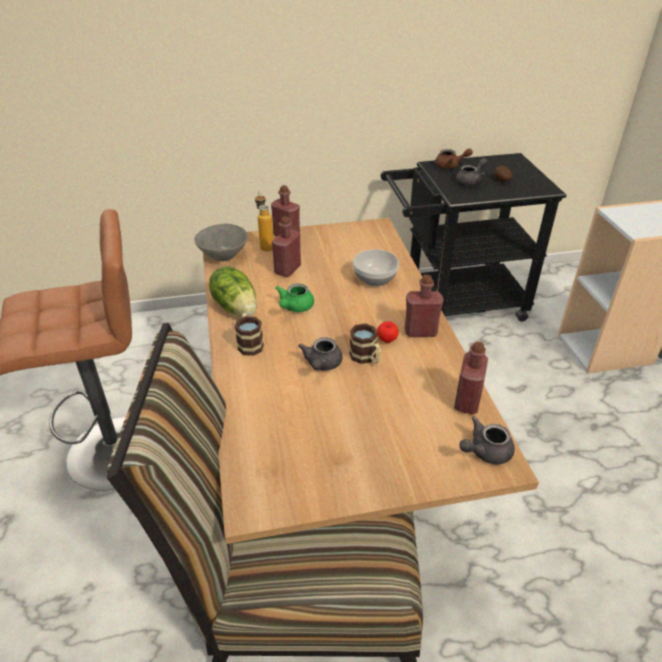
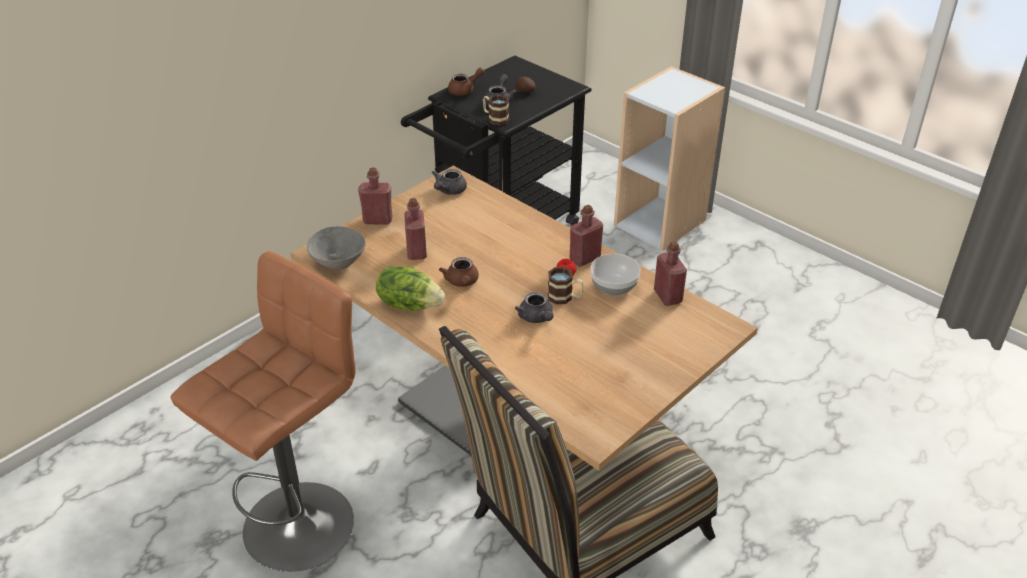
camera: 35 degrees left, 0 degrees up
mug [235,313,264,356] -> mug moved to [483,95,509,125]
bottle [255,192,273,251] -> none
green teapot [275,283,314,312] -> brown teapot [439,257,479,287]
bowl [353,249,399,286] -> bowl moved to [590,254,641,295]
grey teapot [459,416,515,465] -> grey teapot moved to [432,169,467,195]

